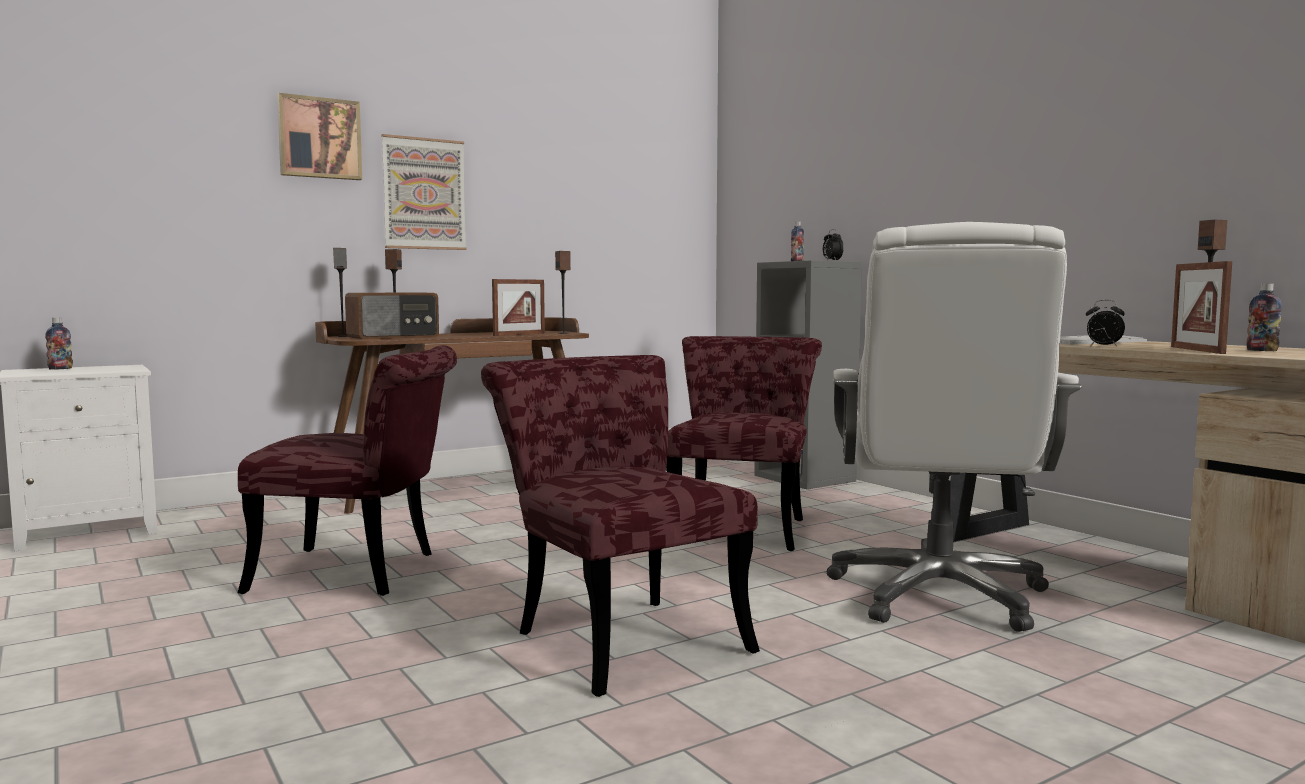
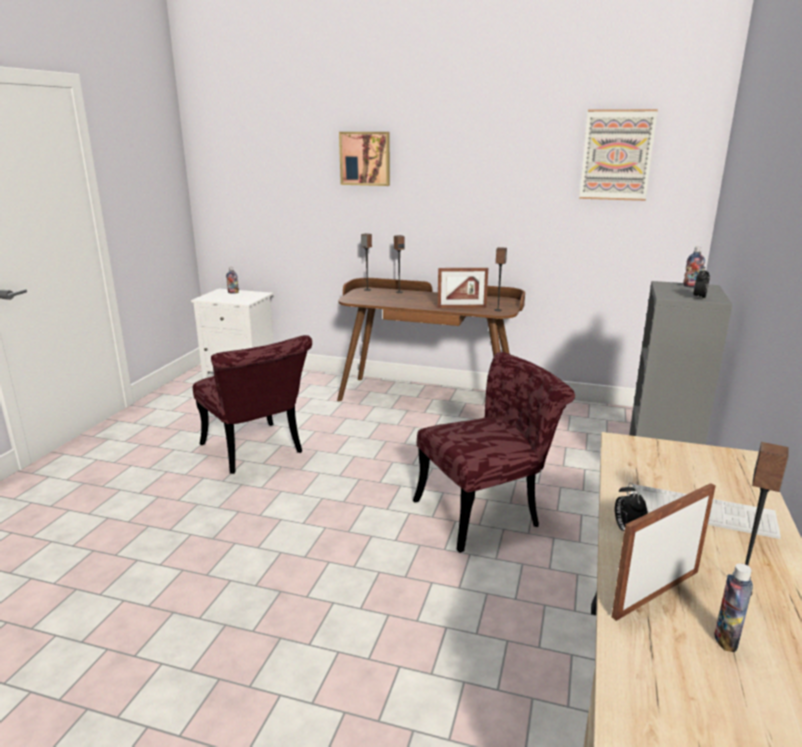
camera: 50 degrees right, 15 degrees up
radio [345,293,439,339] -> none
picture [381,134,467,250] -> picture moved to [579,109,658,201]
red chair [481,355,760,697] -> none
white office chair [827,222,1082,632] -> none

